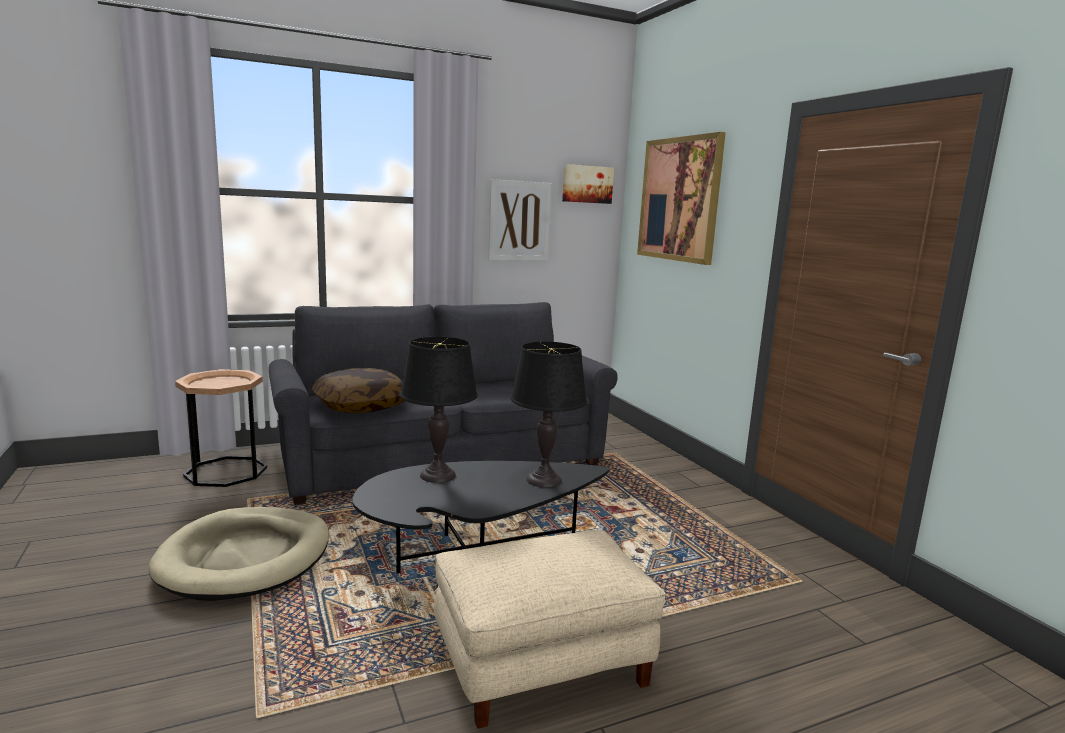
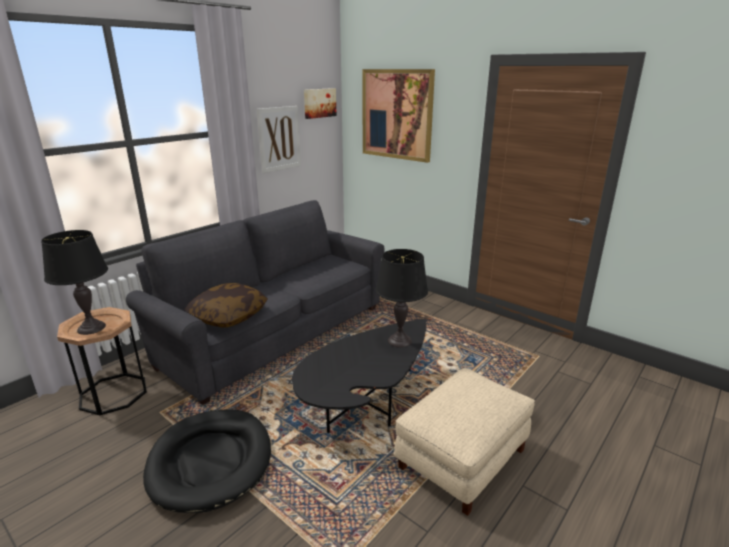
camera: 25 degrees left, 10 degrees up
beige dog bed [148,507,329,601] -> black dog bed [143,409,271,513]
black table lamp [400,337,478,483] -> black table lamp moved to [41,230,108,335]

